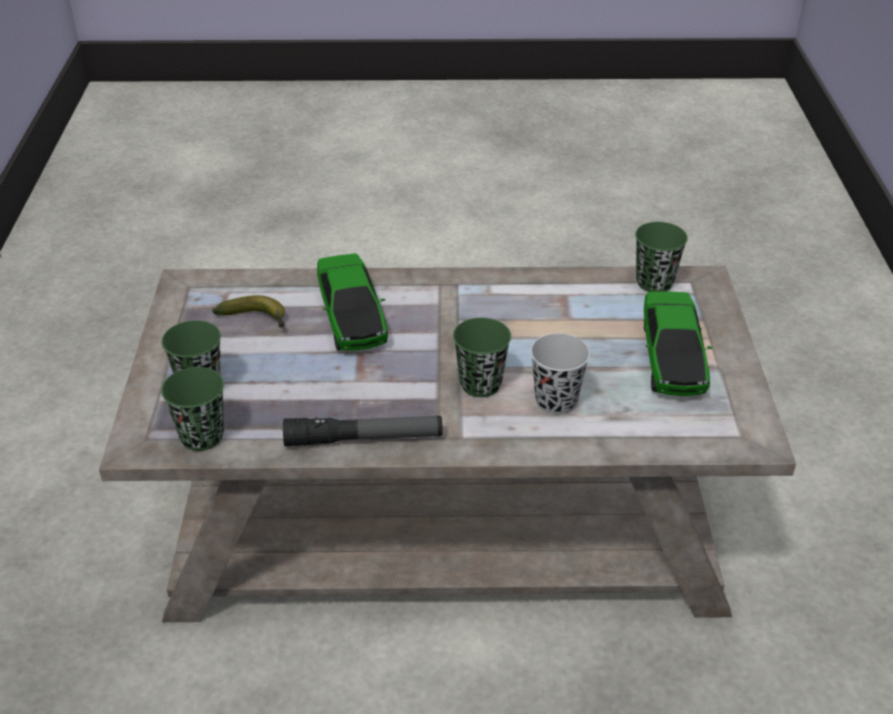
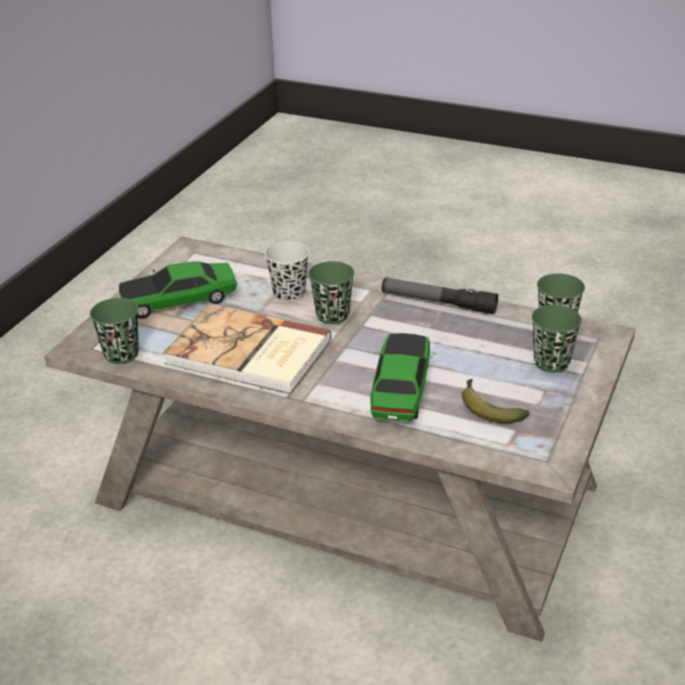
camera: 155 degrees left, 5 degrees down
toy car [644,291,713,396] -> toy car turned 135 degrees counterclockwise [119,261,237,319]
none -> book [163,304,331,394]

